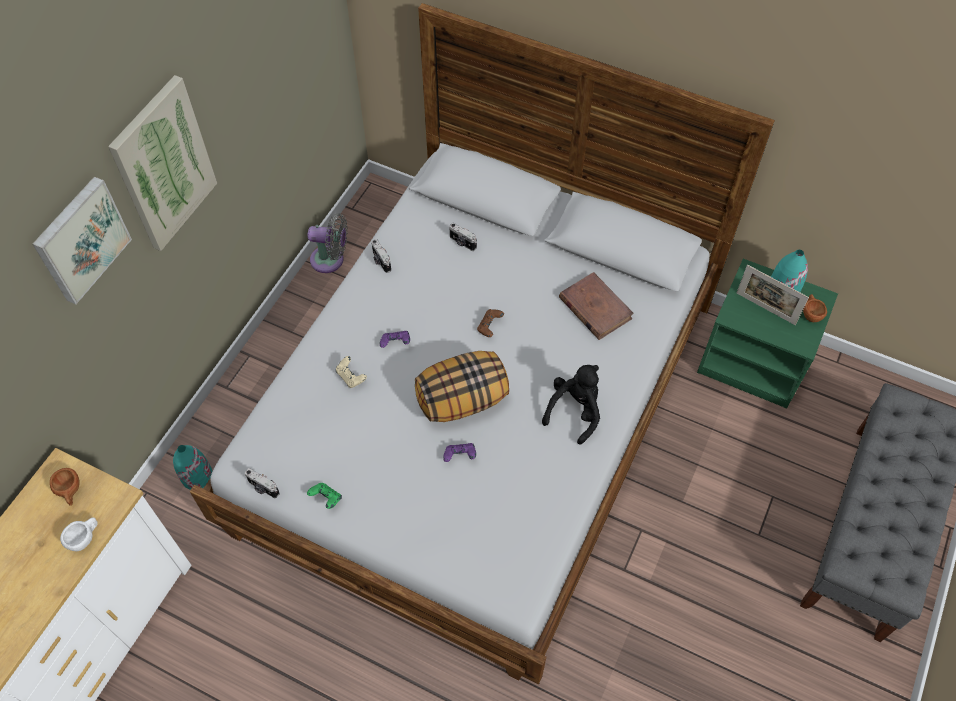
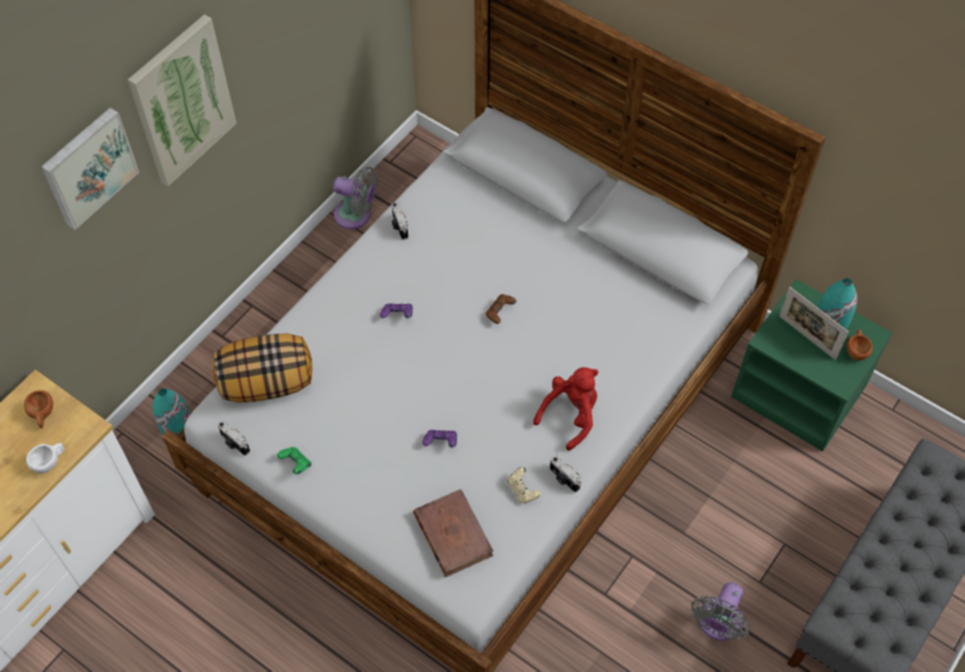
camera: 10 degrees right, 0 degrees up
beige game controller [336,356,367,388] -> beige game controller moved to [507,467,541,503]
pillow [415,351,509,422] -> pillow moved to [213,333,312,403]
camera [449,223,477,251] -> camera moved to [550,455,581,492]
black plush toy [542,365,600,445] -> red plush toy [533,367,598,451]
brown book [559,272,634,340] -> brown book moved to [413,489,493,577]
none -> grey fan [691,582,750,641]

